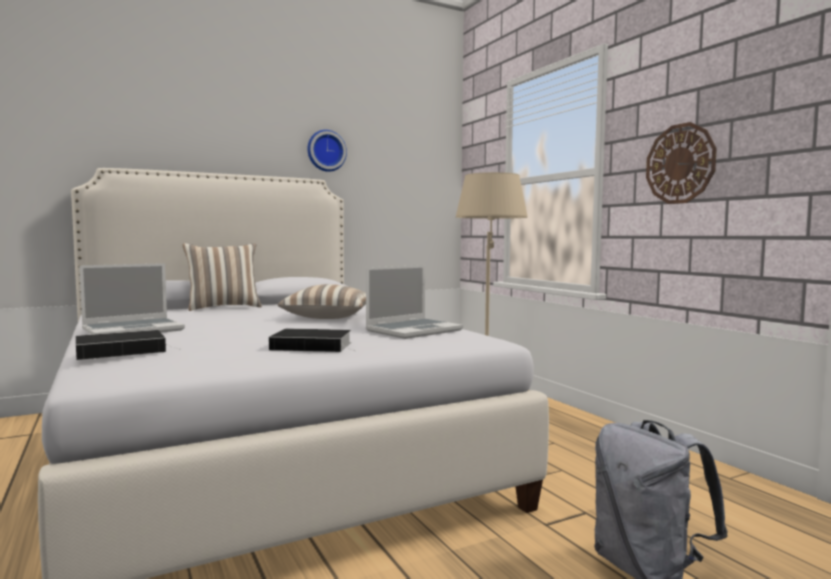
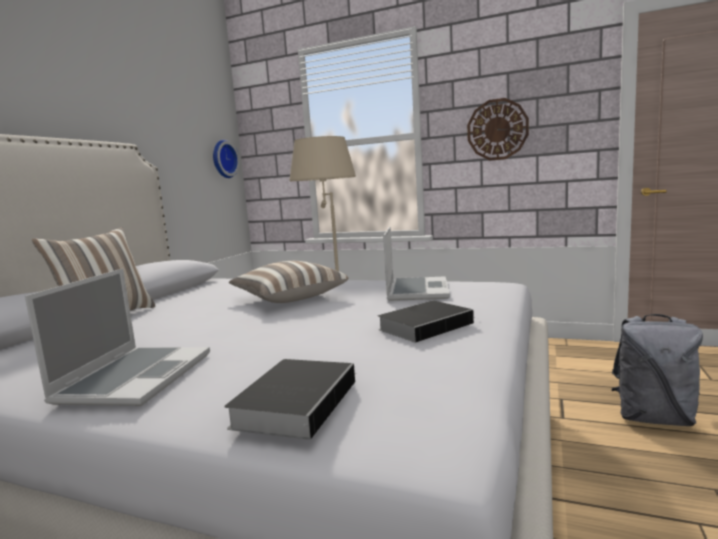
camera: 40 degrees left, 5 degrees up
wall clock [307,130,347,172] -> wall clock moved to [213,140,240,178]

